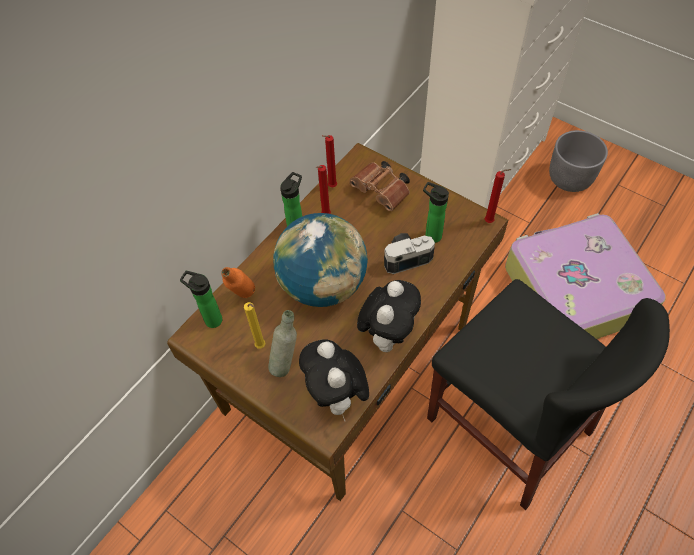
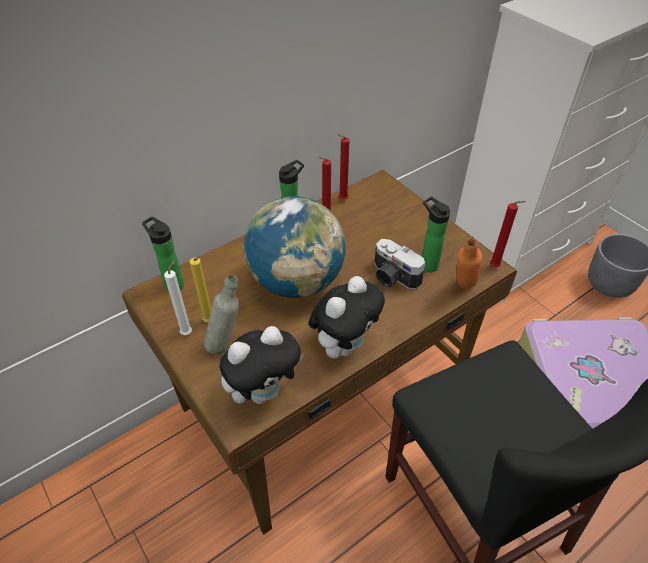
camera: 15 degrees right, 10 degrees down
orange bottle [221,267,255,298] -> orange bottle moved to [456,238,482,289]
plush toy [299,339,369,421] -> plush toy turned 120 degrees counterclockwise [219,326,305,404]
brown binoculars [350,161,410,211] -> none
camera [384,233,435,274] -> camera turned 135 degrees counterclockwise [375,239,425,290]
none -> white candle [164,260,192,335]

